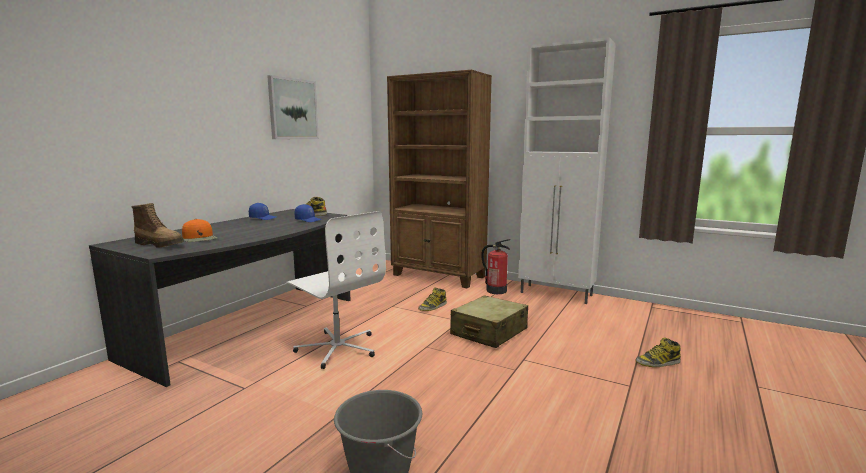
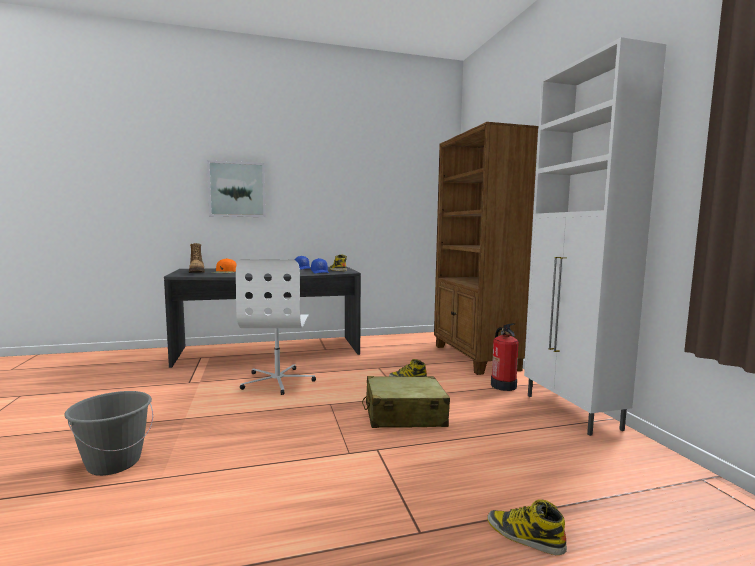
camera: 45 degrees right, 5 degrees down
picture [267,75,319,139] -> picture moved to [207,160,266,217]

